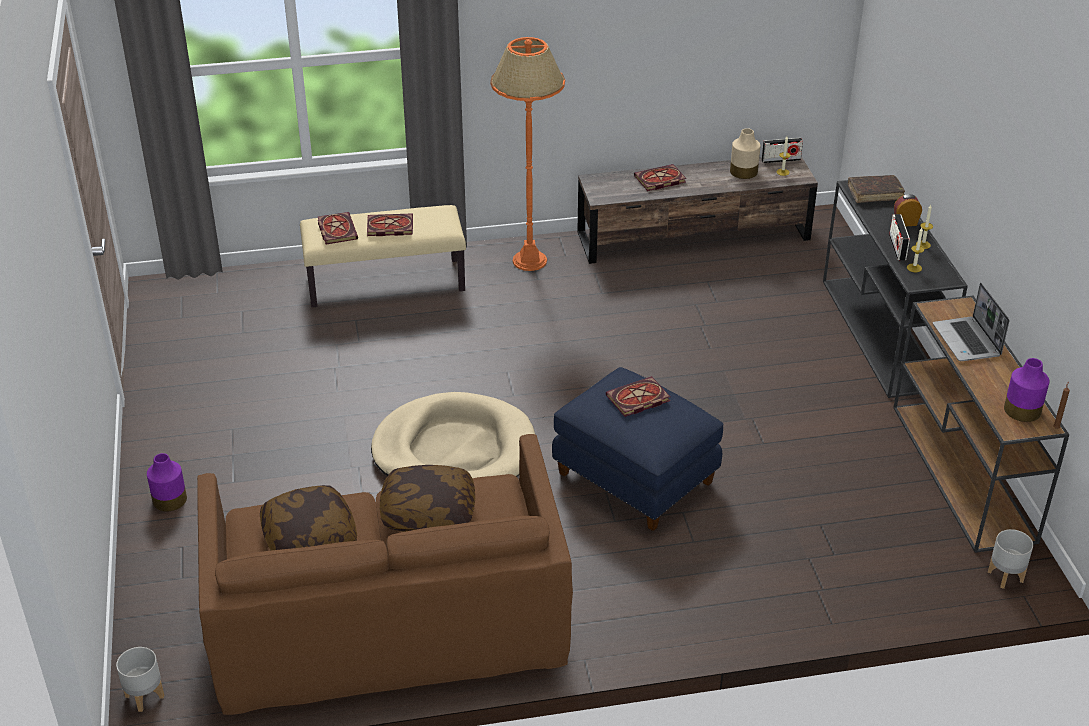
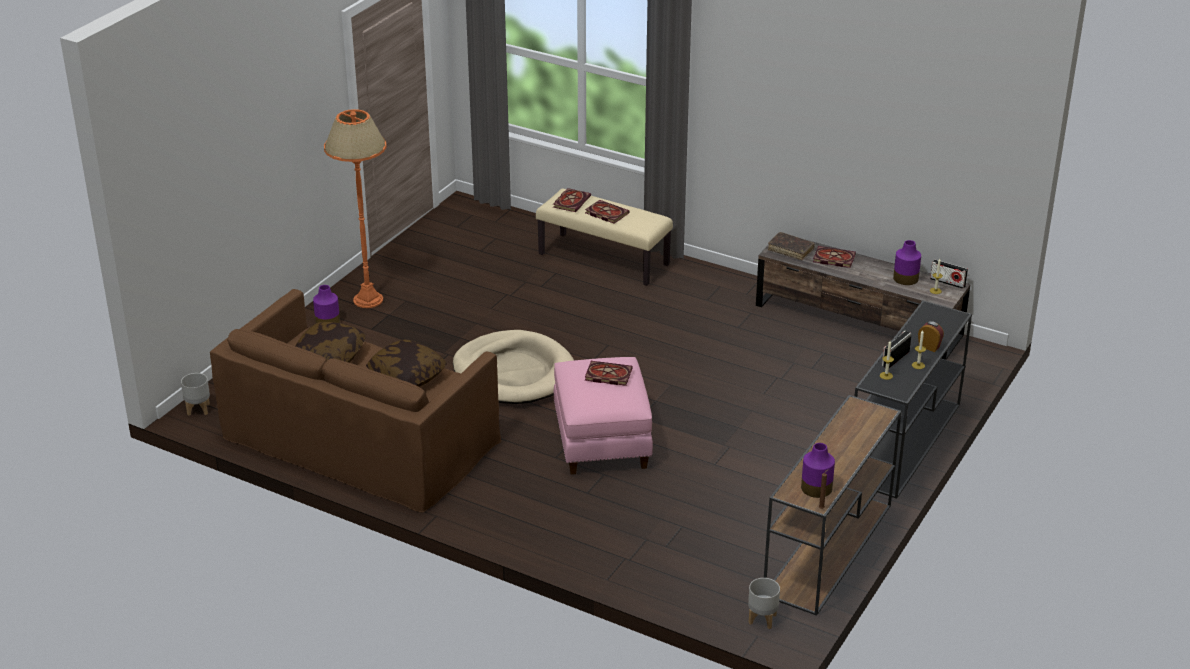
camera: 40 degrees right, 5 degrees down
orange floor lamp [490,37,565,271] -> orange floor lamp moved to [324,109,387,308]
blue ottoman [552,367,724,531] -> pink ottoman [554,357,653,475]
beige vase [730,128,760,179] -> purple vase [893,240,921,285]
brown book [848,175,905,203] -> brown book moved to [768,232,815,260]
laptop [933,283,1009,361] -> none

